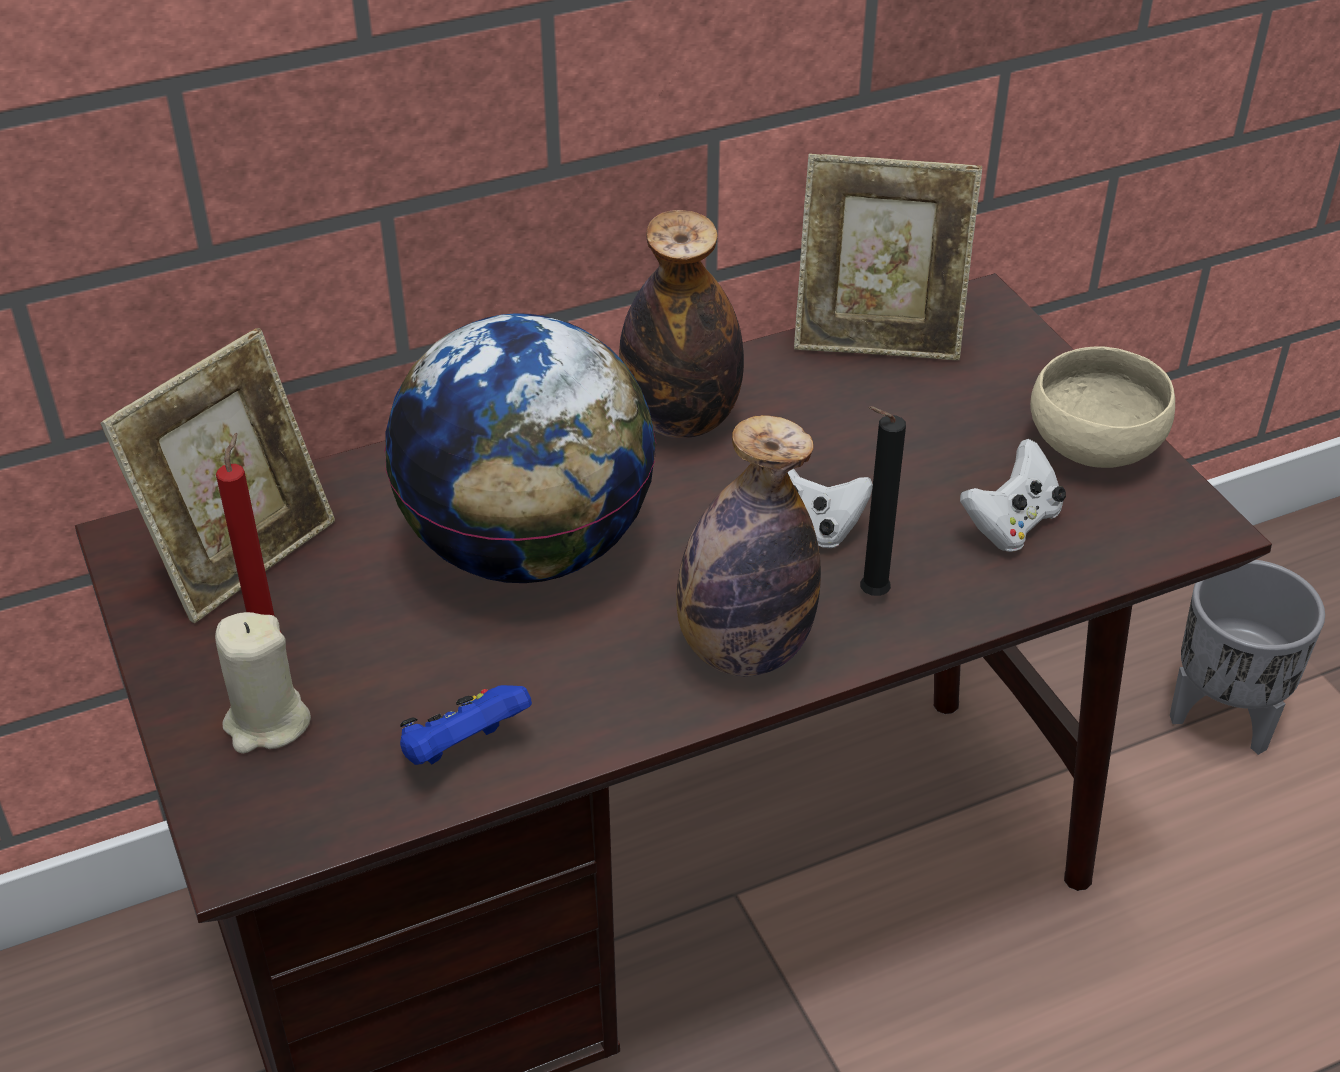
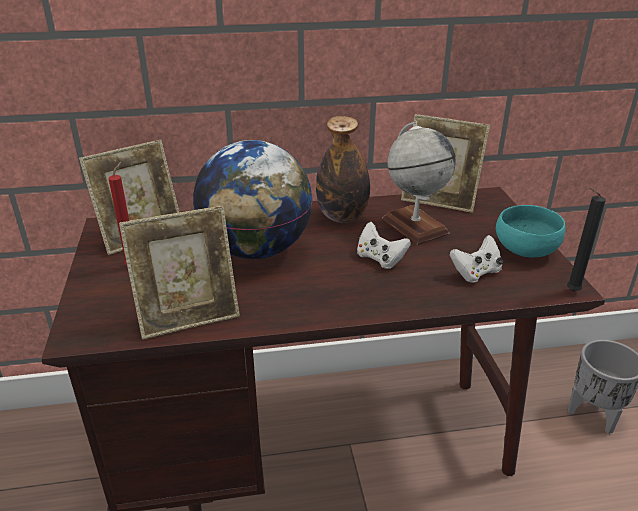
camera: 15 degrees right, 10 degrees down
beige candle [215,612,311,754] -> none
blue game controller [400,685,532,765] -> picture frame [119,206,240,340]
bottle [676,415,821,677] -> none
black candle [860,406,906,596] -> black candle moved to [567,187,606,292]
beige bowl [1030,346,1175,468] -> turquoise bowl [496,205,565,258]
none -> globe [382,121,456,245]

